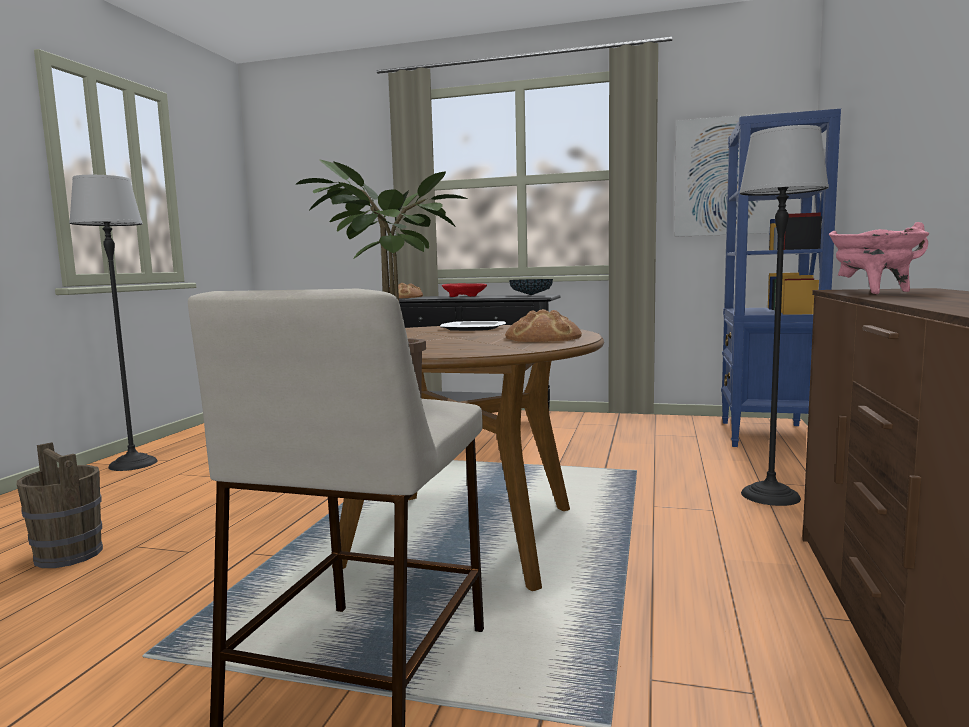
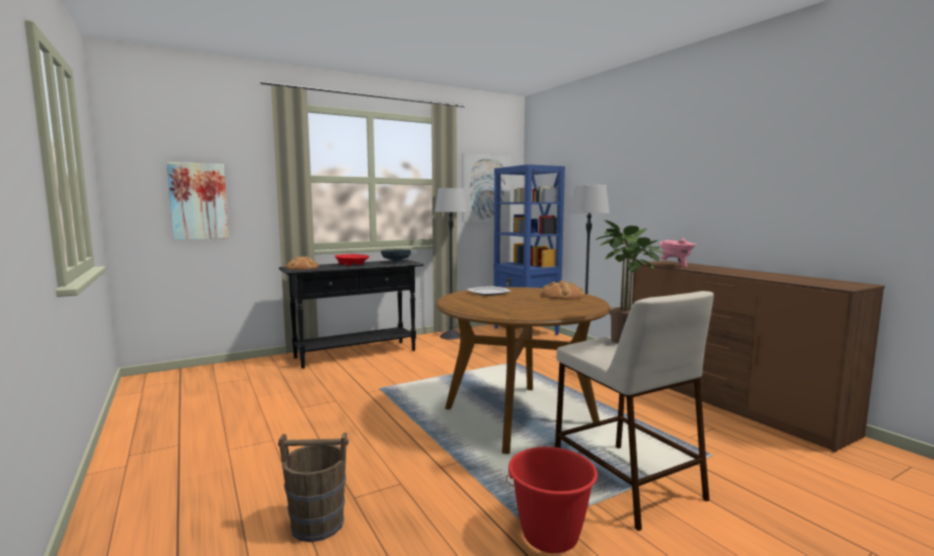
camera: 45 degrees left, 0 degrees up
floor lamp [69,175,158,471] -> floor lamp moved to [434,188,467,340]
none -> picture [167,162,229,240]
none -> red bucket [506,447,598,553]

